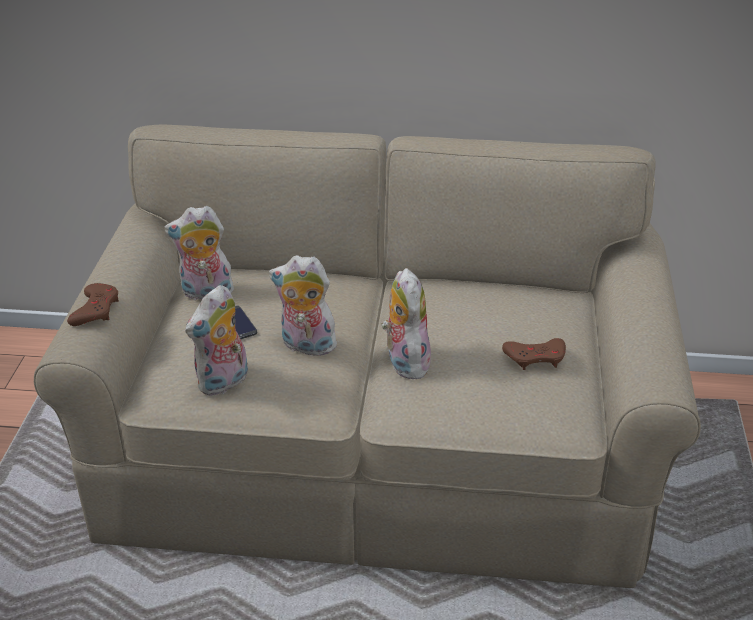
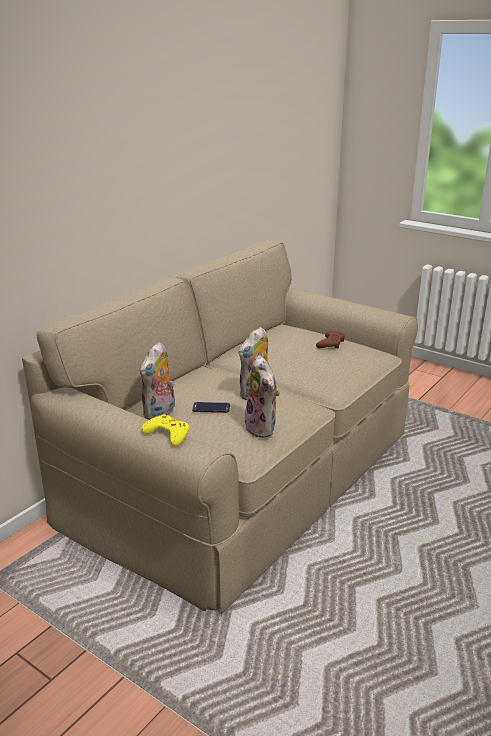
camera: 60 degrees left, 10 degrees down
brown game controller [67,283,119,326] -> yellow game controller [141,414,189,446]
plush toy [381,268,431,380] -> none

